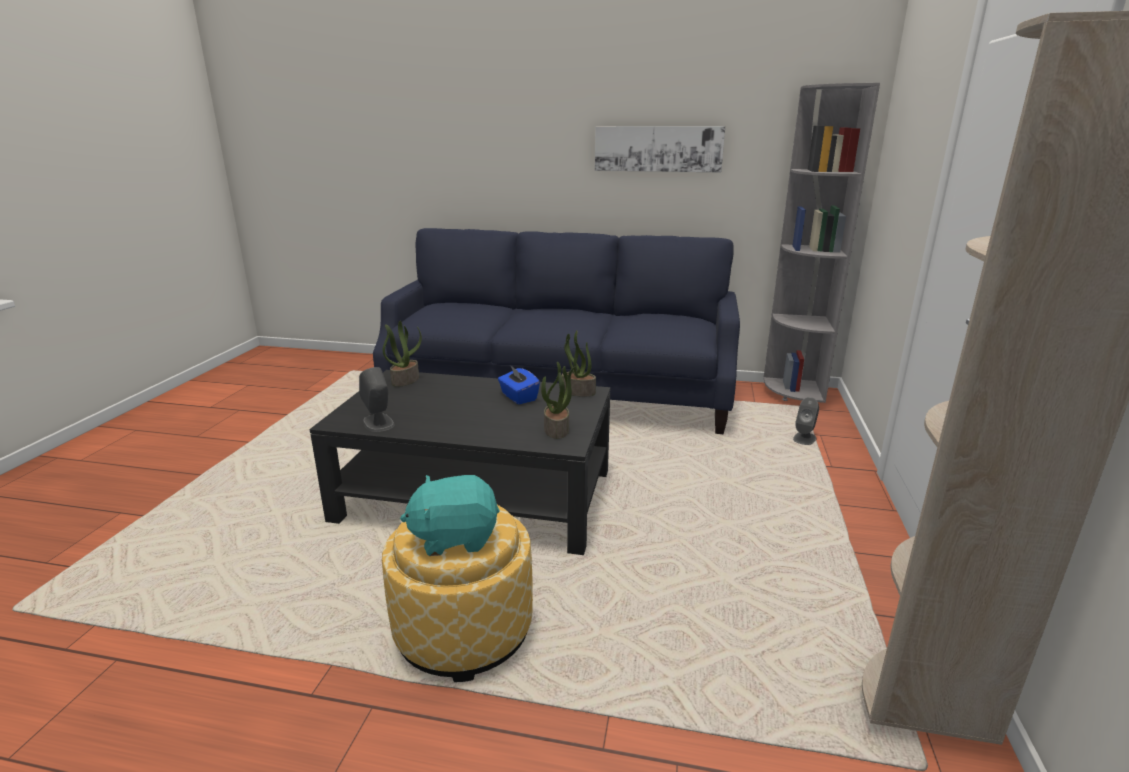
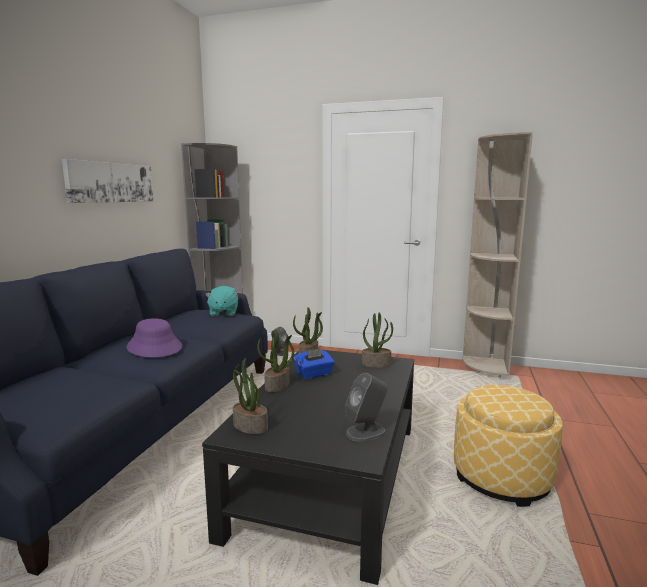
camera: 85 degrees left, 10 degrees down
turquoise plush toy [400,475,499,556] -> turquoise plush toy moved to [205,286,238,316]
none -> purple hat [126,318,182,357]
none -> potted plant [257,329,294,392]

